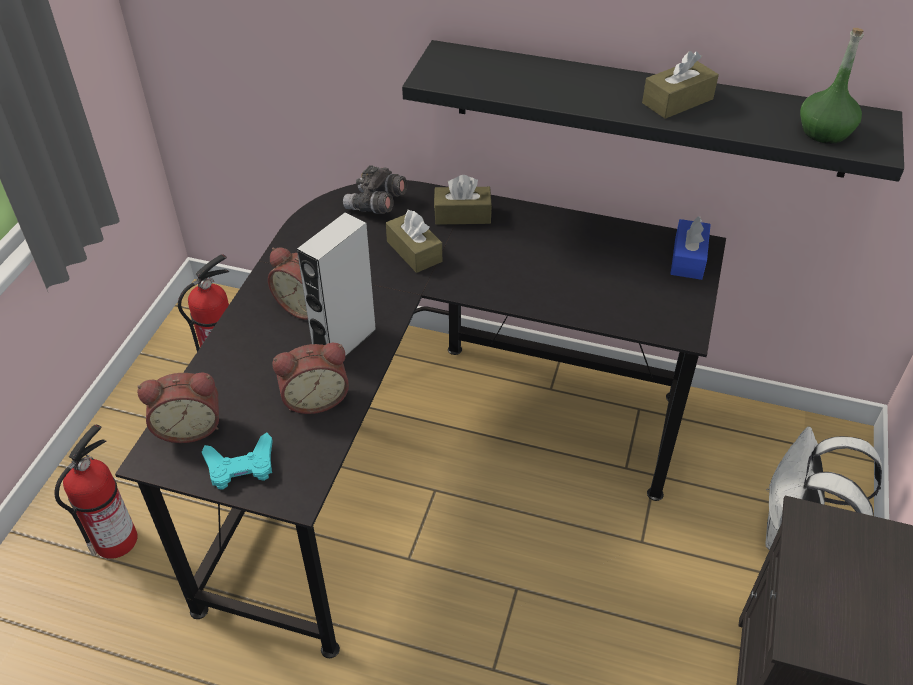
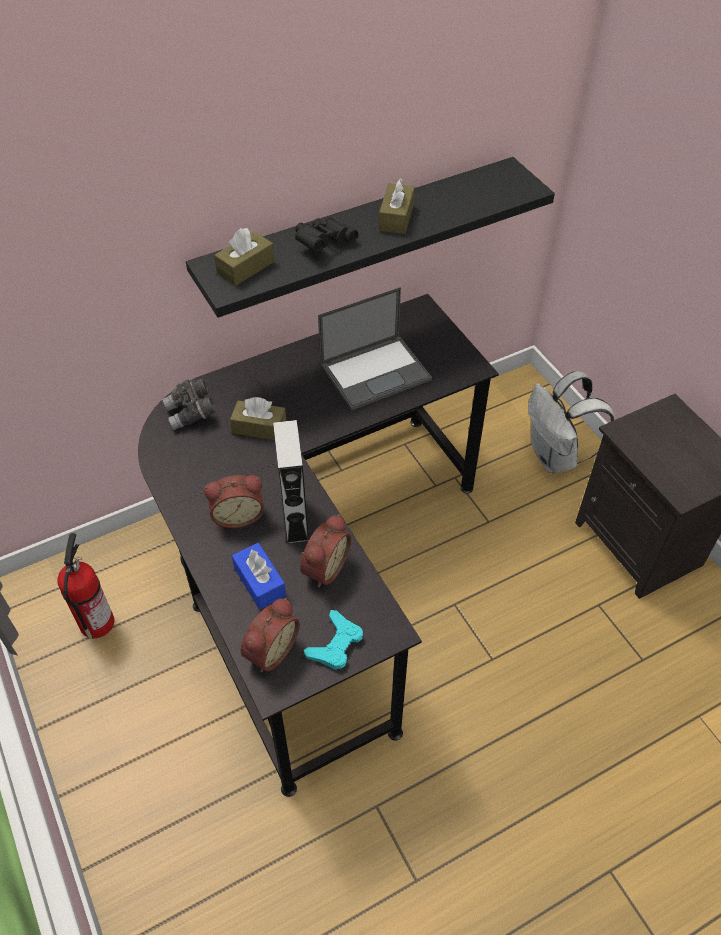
camera: 45 degrees left, 5 degrees up
fire extinguisher [54,425,137,559] -> none
brown tissue box [434,175,492,225] -> brown tissue box moved to [214,228,275,286]
blue tissue box [671,216,711,280] -> blue tissue box moved to [232,543,286,610]
green bottle [800,28,864,144] -> none
none -> black binoculars [295,218,358,253]
none -> laptop [318,288,432,410]

